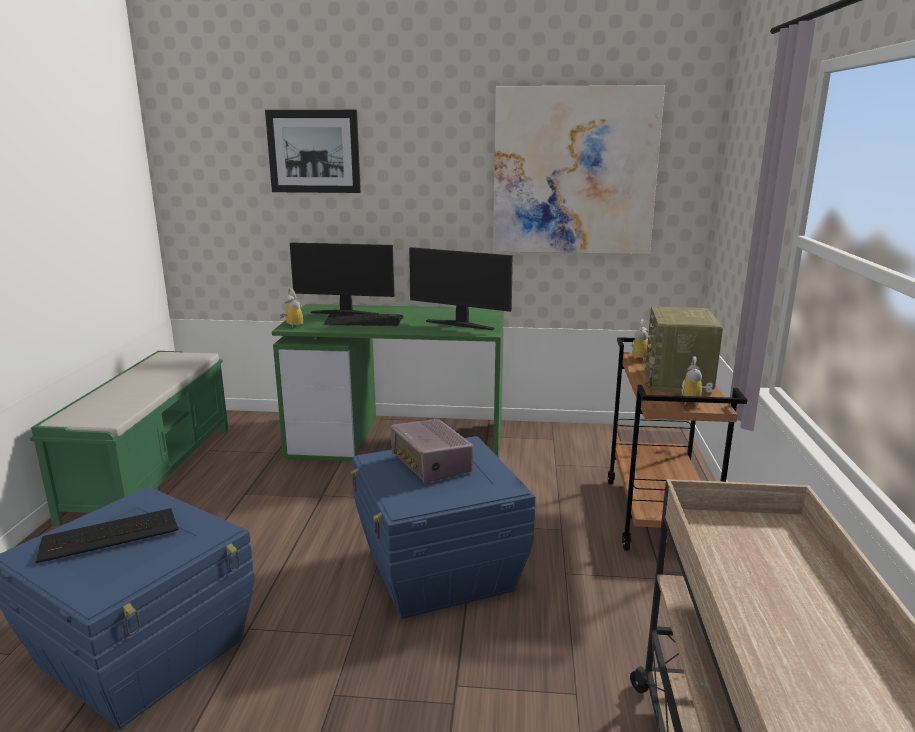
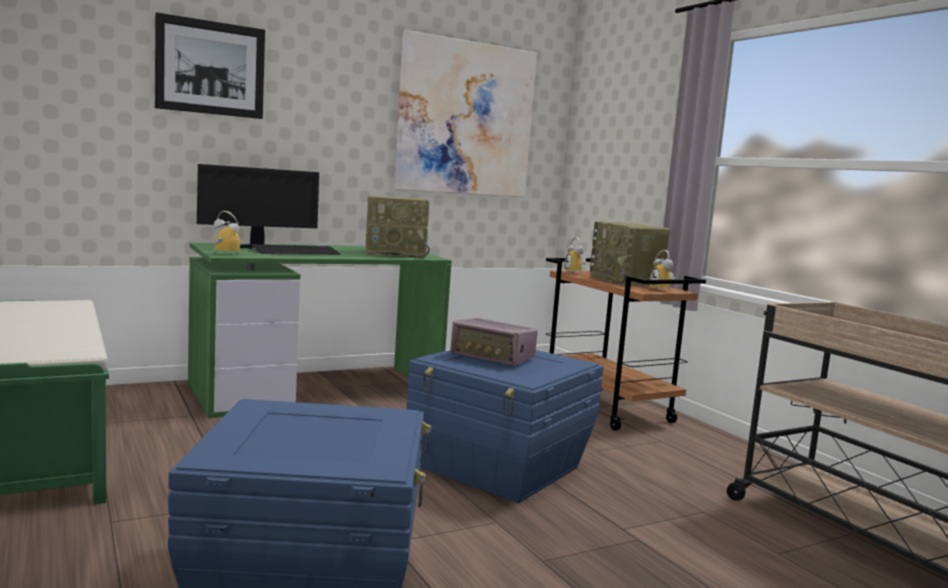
camera: 35 degrees left, 10 degrees down
keyboard [36,508,179,563] -> none
monitor [409,247,513,330] -> radio [366,195,430,258]

